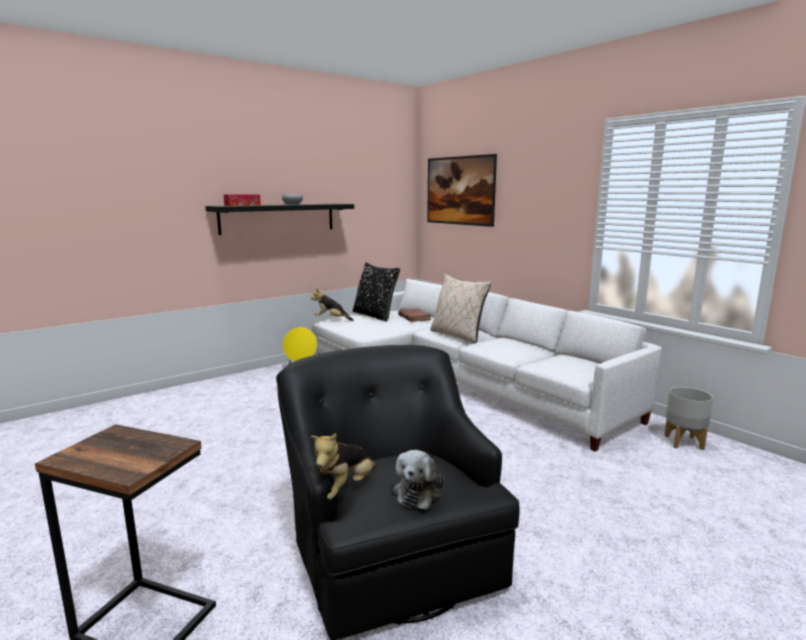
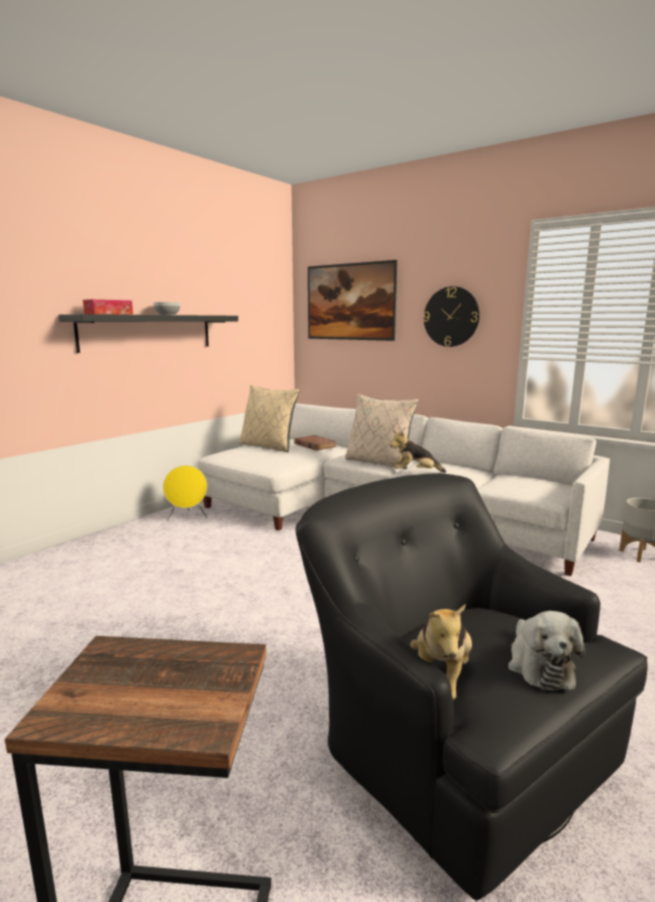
camera: 15 degrees left, 0 degrees up
plush toy [311,288,353,321] -> plush toy moved to [390,430,446,473]
black pillow [353,262,400,322] -> beige pillow [239,385,299,452]
none -> wall clock [423,286,480,347]

